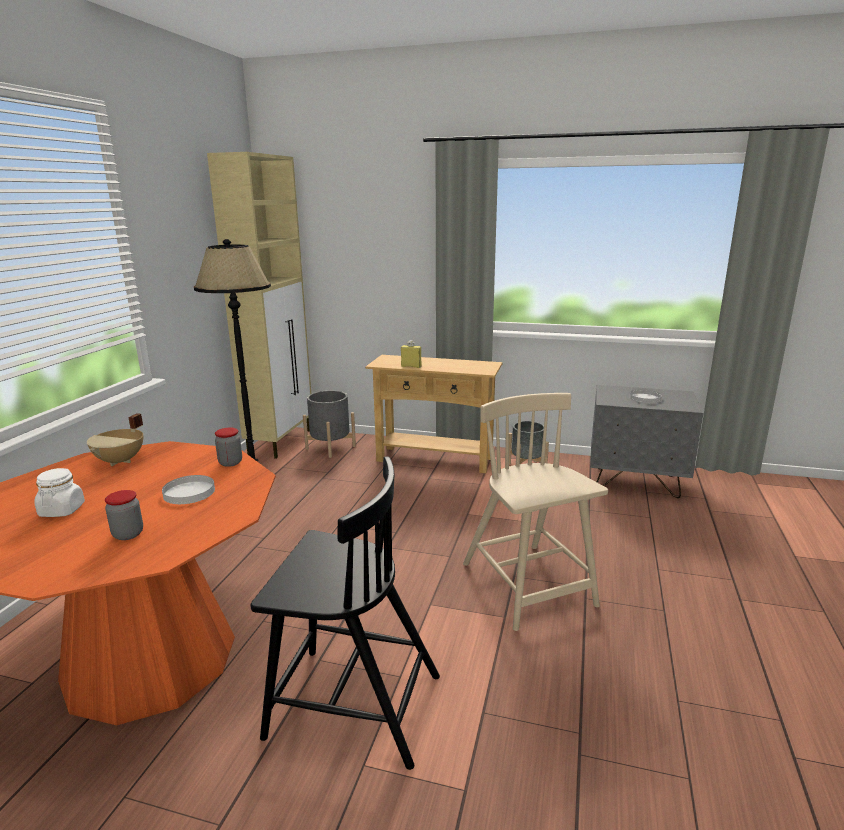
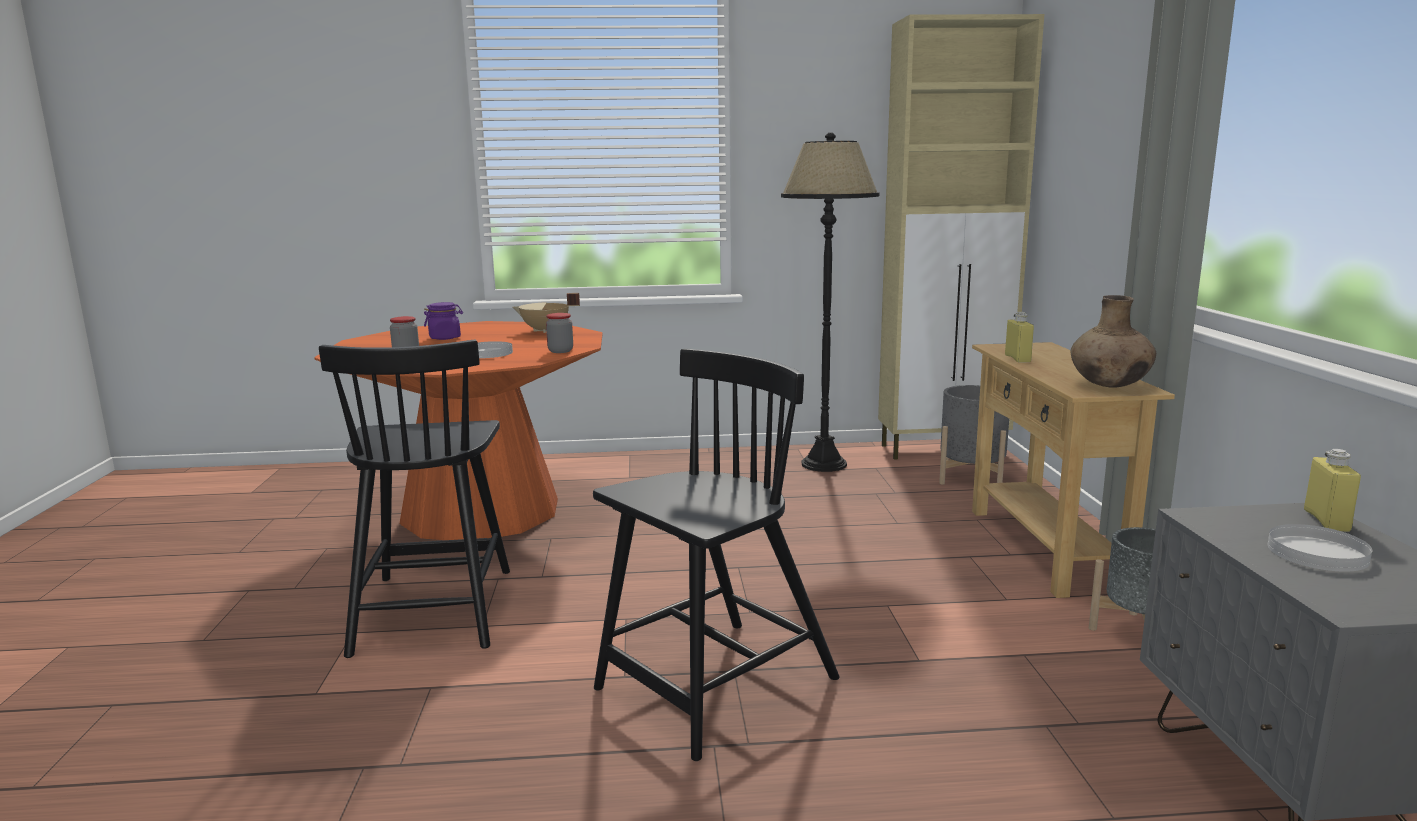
camera: 70 degrees right, 5 degrees down
white jar [34,468,85,517] -> purple jar [424,302,463,340]
beige chair [463,393,608,631] -> black chair [593,349,840,761]
none -> brown vase [1071,295,1156,388]
none -> yellow bottle [1304,449,1361,532]

